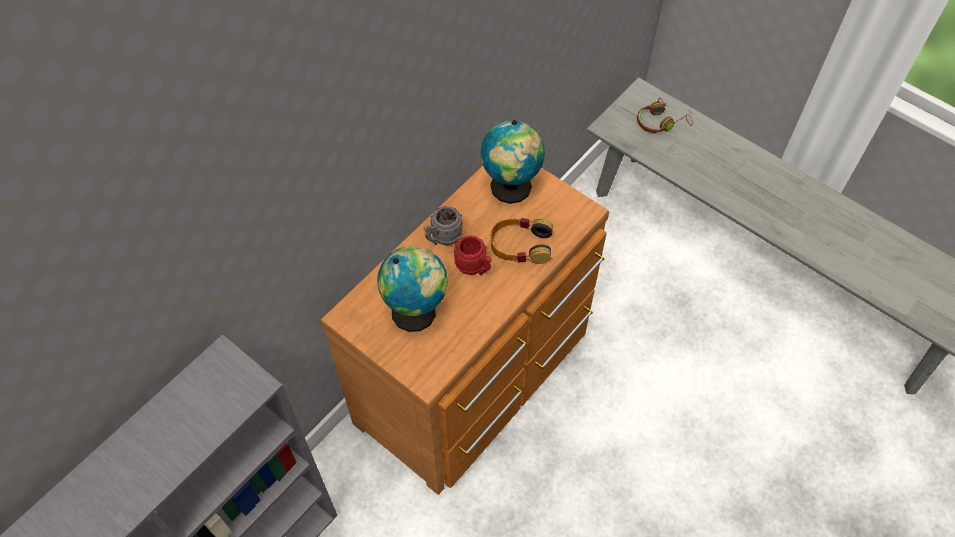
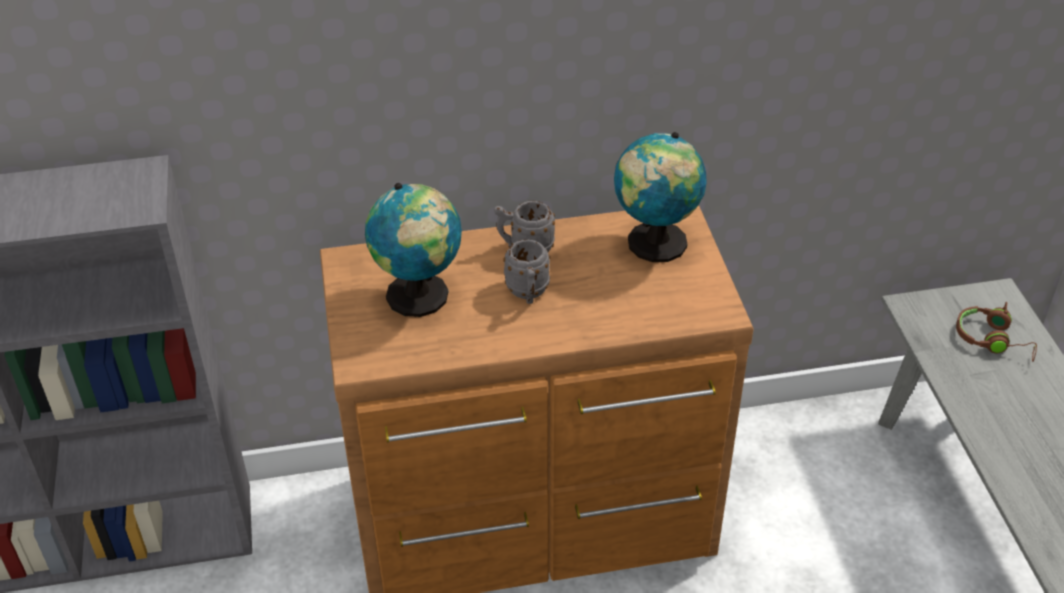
camera: 40 degrees right, 15 degrees down
red mug [454,235,492,275] -> grey mug [503,240,551,304]
headphones [491,218,553,264] -> none

